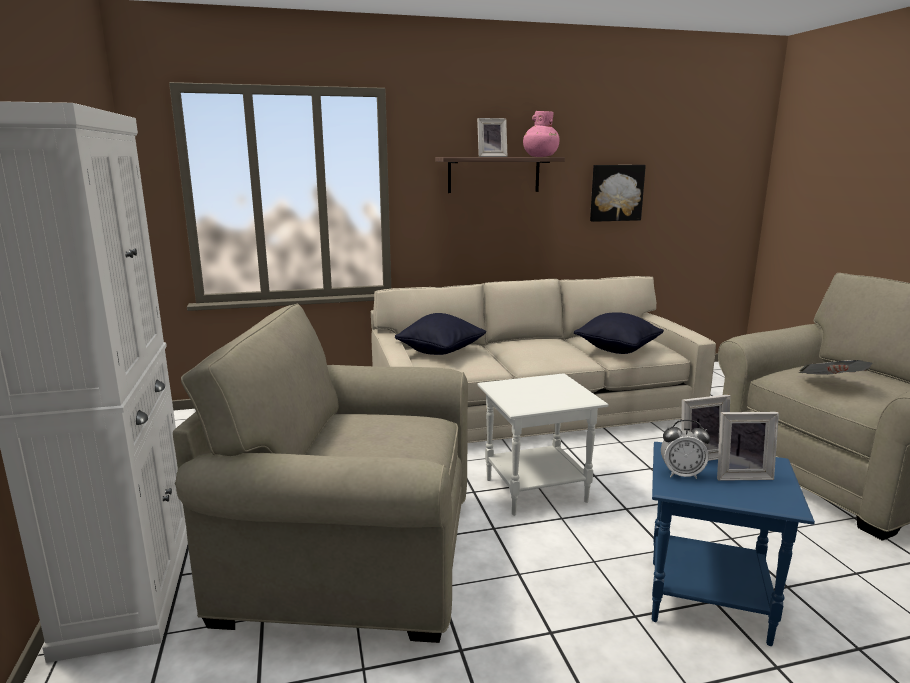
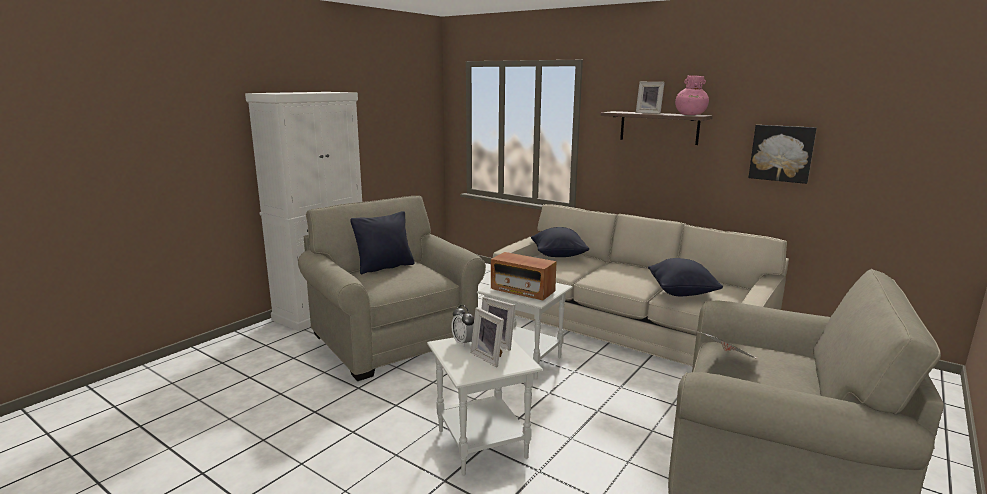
camera: 50 degrees right, 0 degrees up
blue side table [652,442,815,646] -> white side table [427,338,543,475]
none -> black pillow [350,211,415,274]
none -> radio [491,252,556,300]

